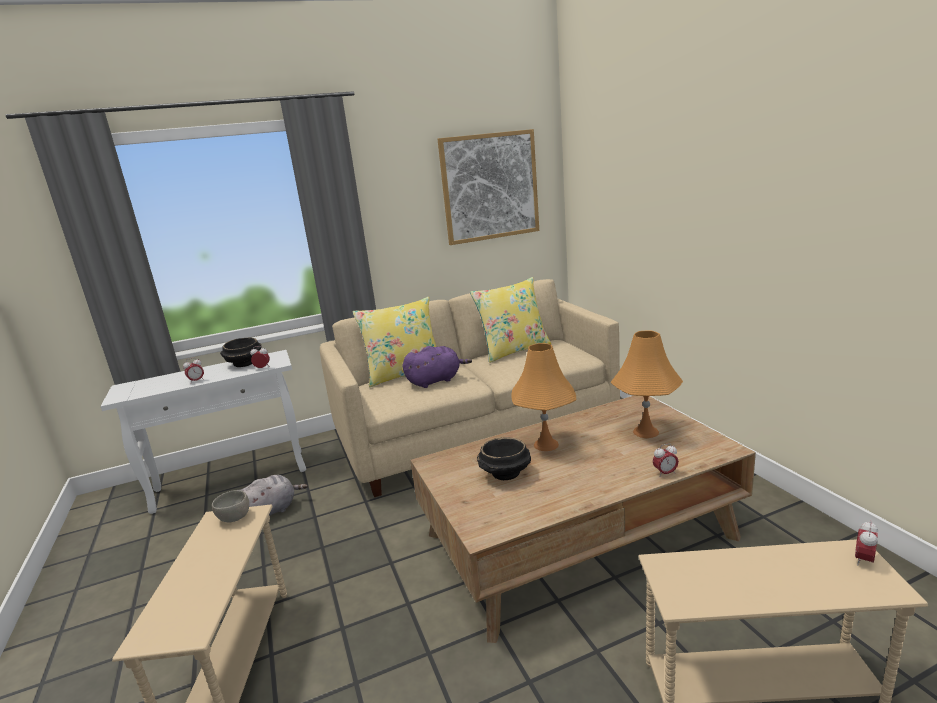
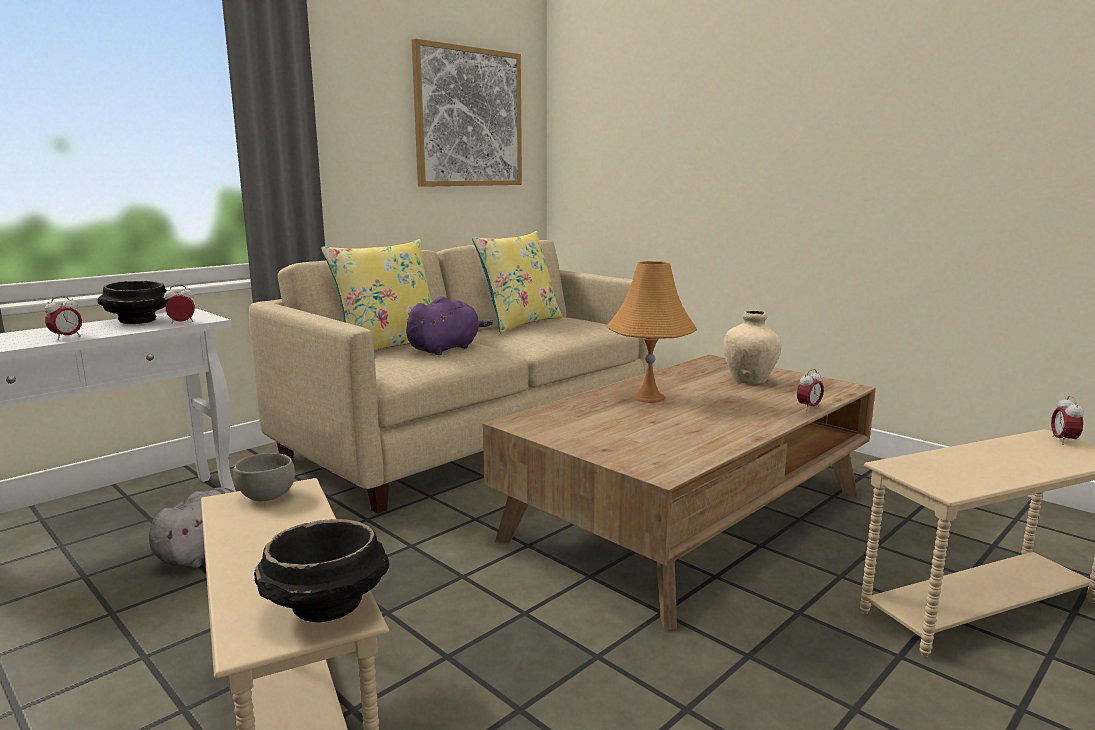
camera: 25 degrees left, 5 degrees down
black bowl [477,437,531,480] -> black bowl moved to [254,519,389,622]
orange table lamp [611,331,683,438] -> beige vase [723,311,782,384]

